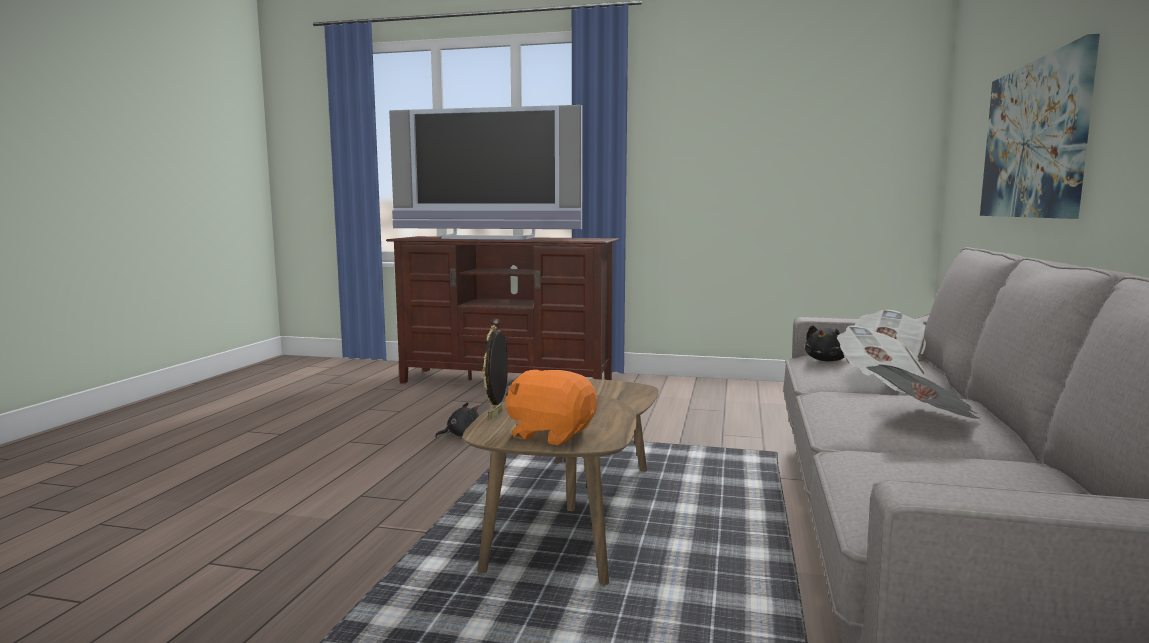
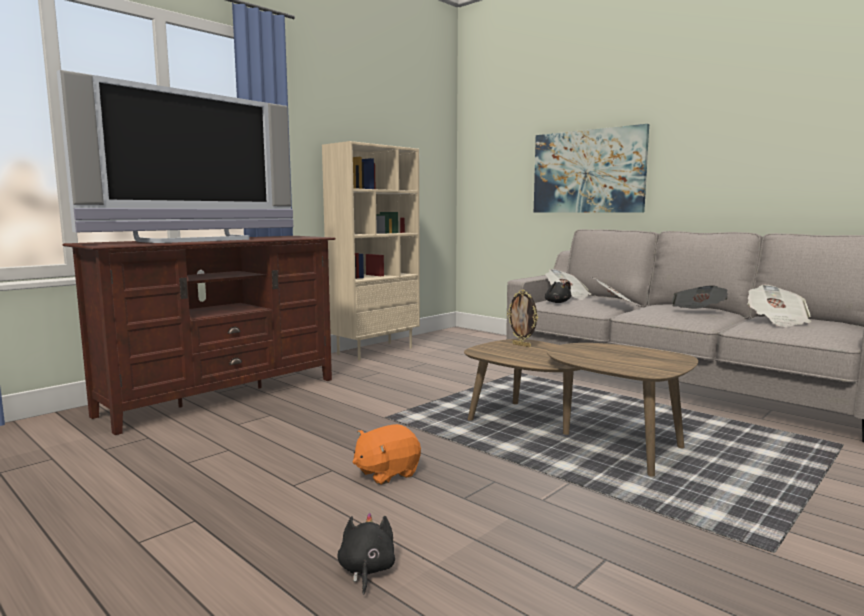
camera: 60 degrees left, 0 degrees up
black plush toy [435,403,479,437] -> black plush toy moved to [338,513,395,595]
picture frame [482,325,508,419] -> picture frame moved to [507,289,538,347]
orange plush toy [505,370,597,445] -> orange plush toy moved to [353,424,421,485]
none -> beige bookcase [322,141,420,361]
none -> newspaper [748,285,811,327]

